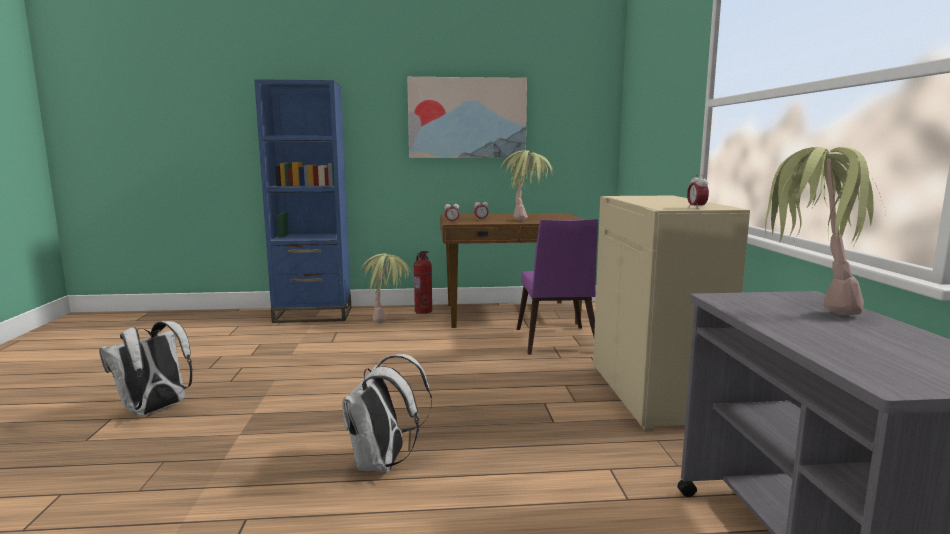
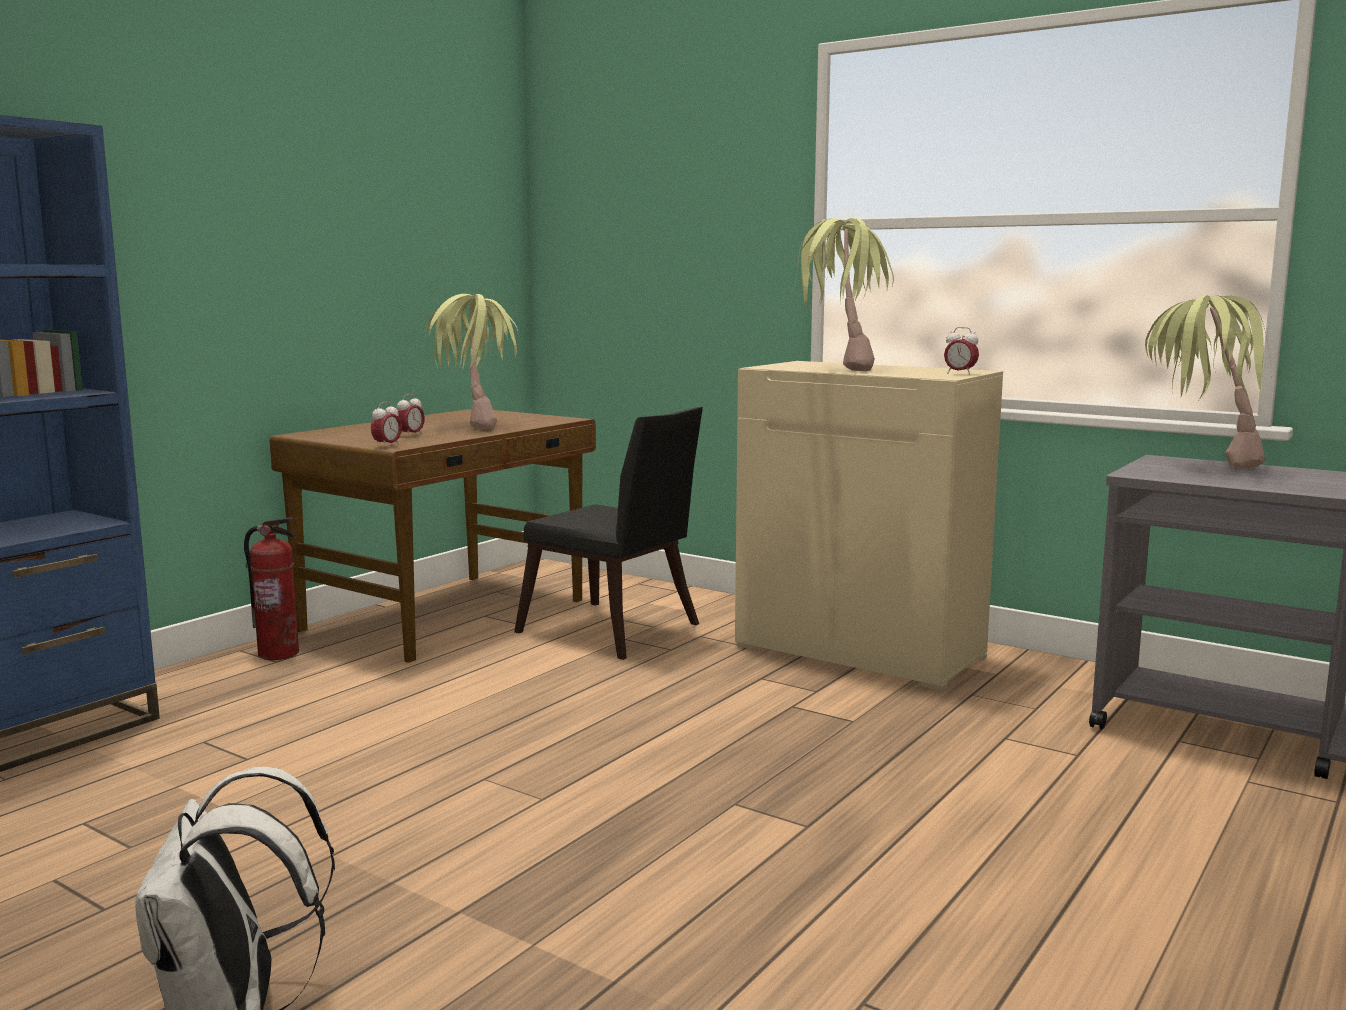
camera: 50 degrees left, 0 degrees up
white backpack [342,354,432,473] -> none
potted plant [360,253,411,324] -> potted plant moved to [795,218,894,371]
picture [407,77,527,158] -> none
purple chair [517,219,598,355] -> black chair [514,407,703,660]

